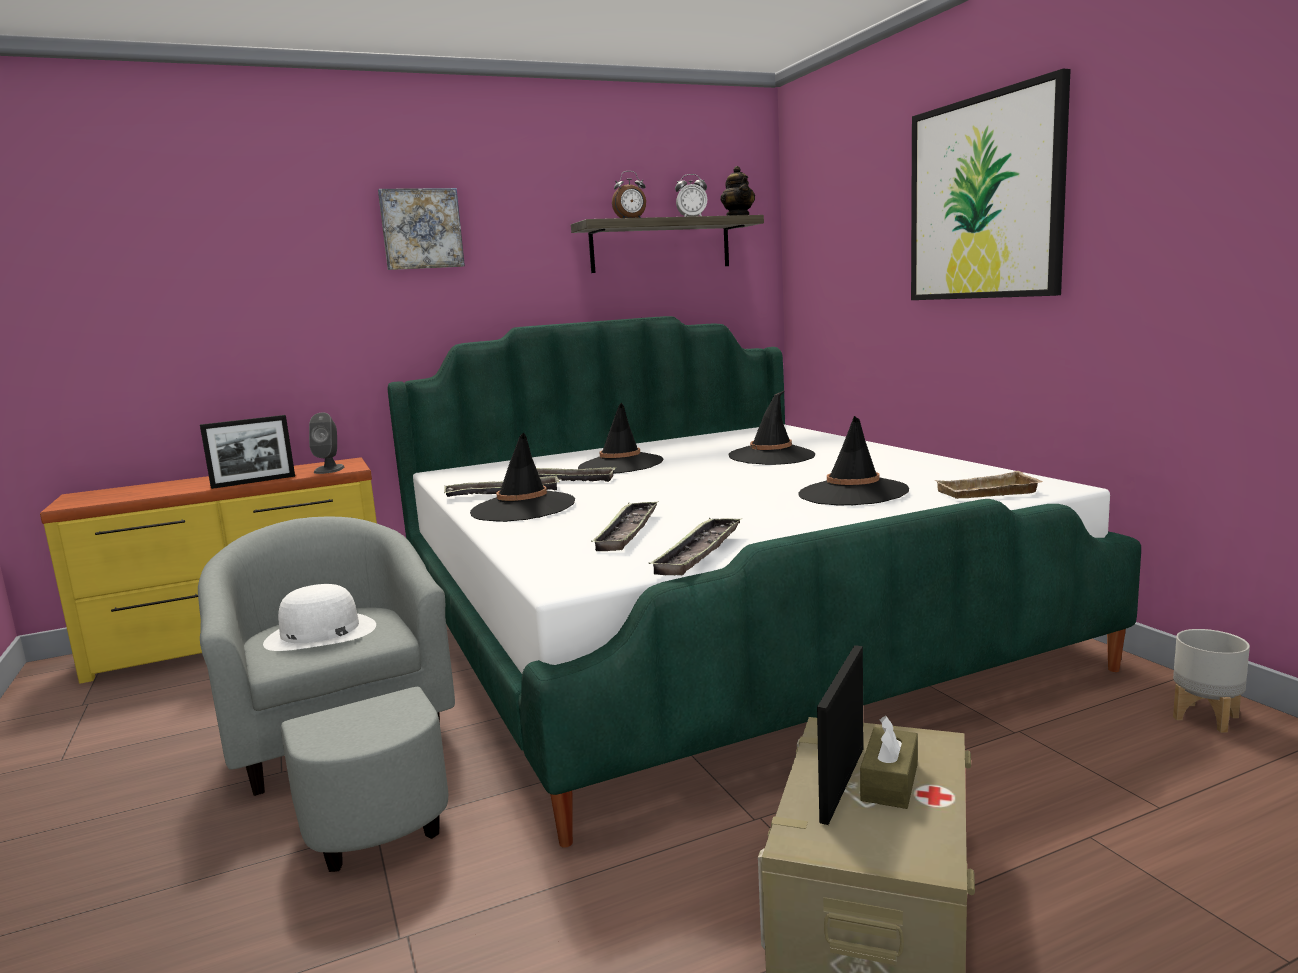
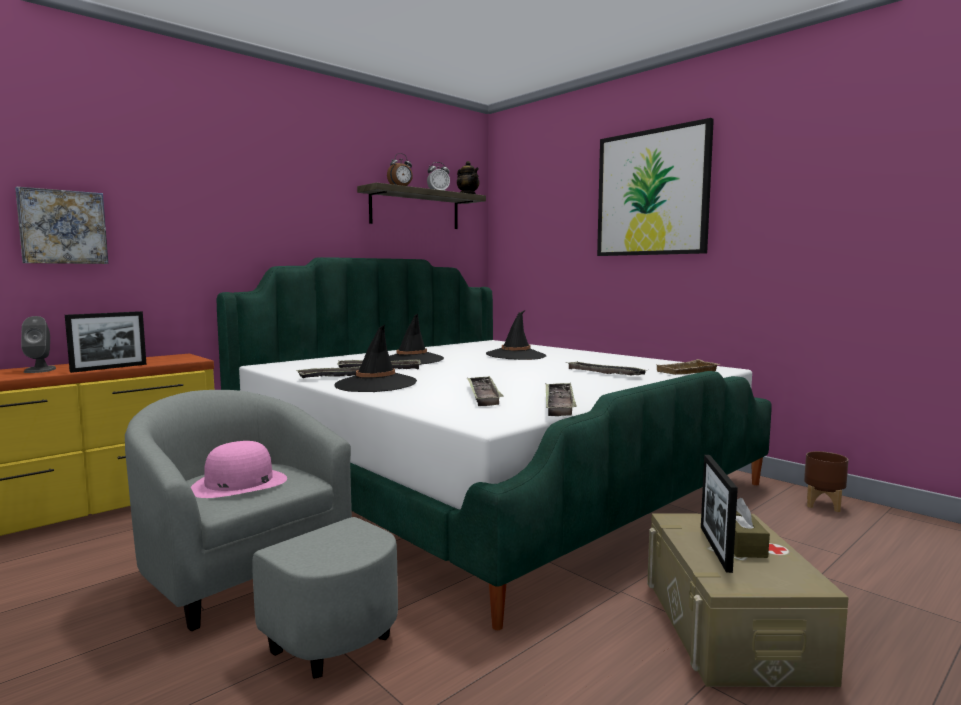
camera: 20 degrees left, 5 degrees down
white hat [263,584,376,651] -> pink hat [191,441,287,498]
grey speaker [309,412,344,474] -> grey speaker moved to [21,316,56,373]
picture [378,188,465,270] -> picture moved to [15,187,108,264]
black hat [798,416,909,506] -> tray [565,361,646,375]
grey planter [1173,629,1250,733] -> brown planter [804,451,849,512]

